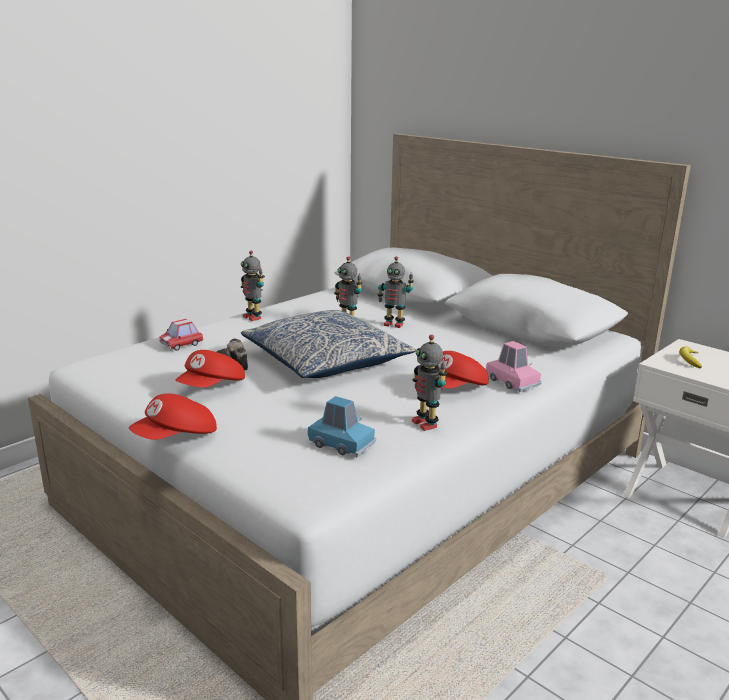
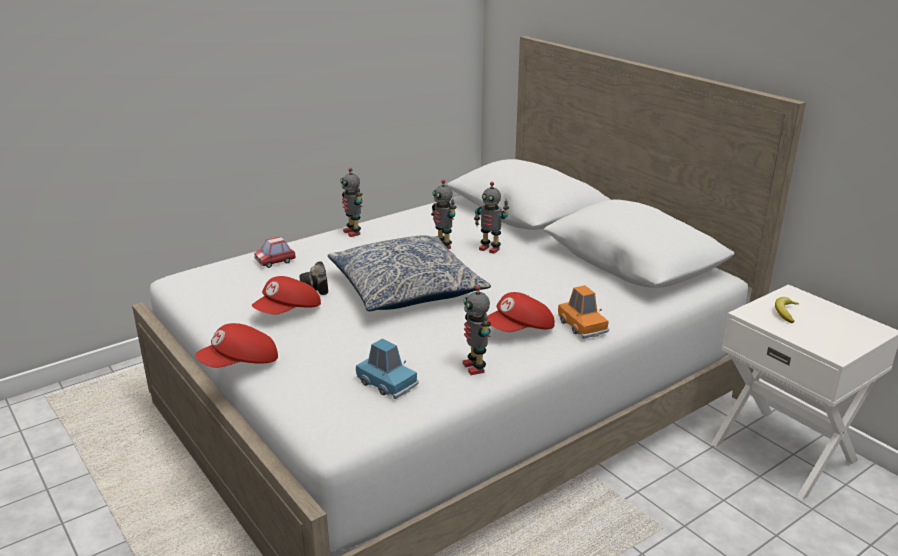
camera: 10 degrees right, 5 degrees up
pink toy car [486,341,542,392] -> orange toy car [558,285,609,339]

